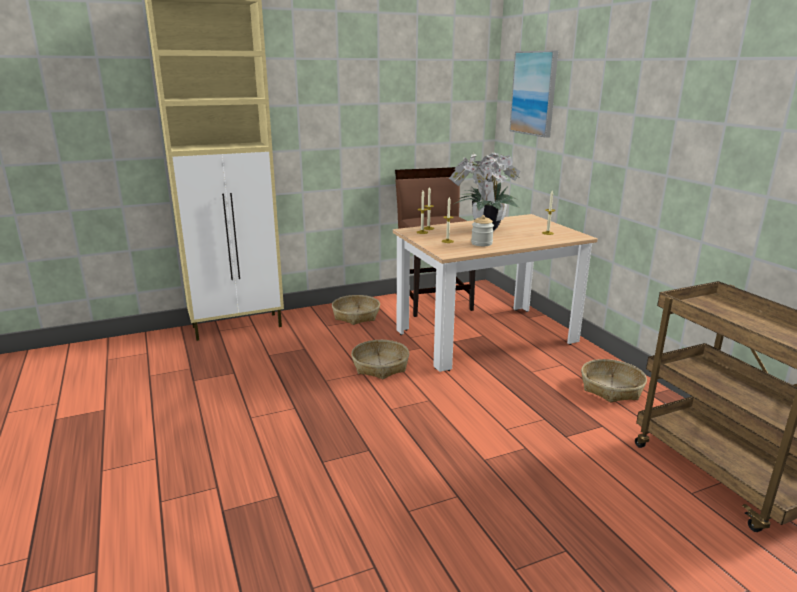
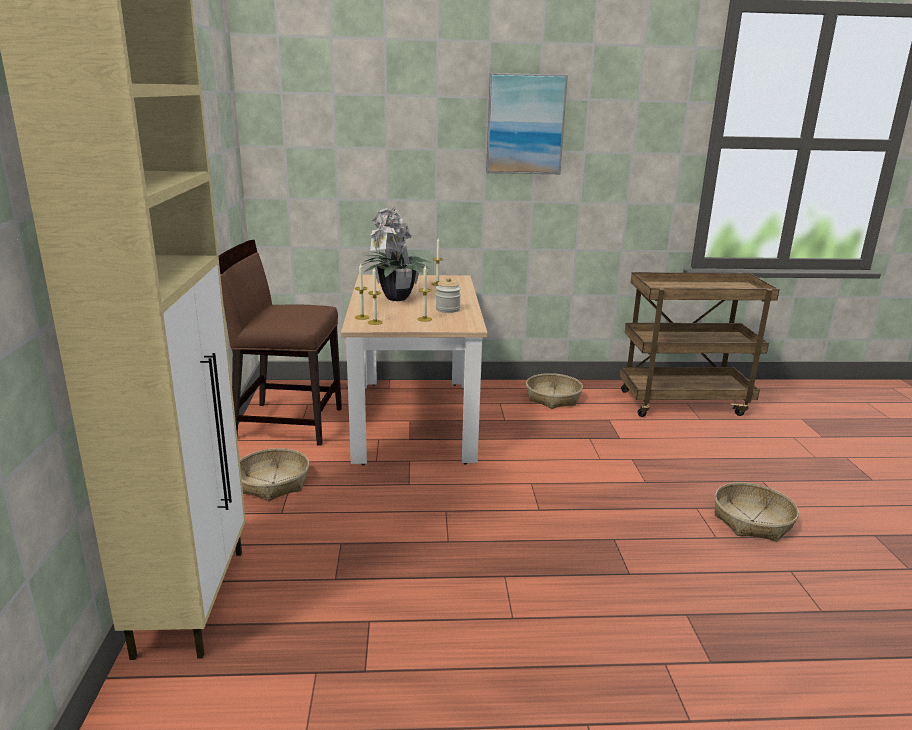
camera: 70 degrees left, 0 degrees up
basket [351,340,409,379] -> basket moved to [715,482,799,542]
picture [509,50,558,138] -> picture moved to [486,73,568,174]

